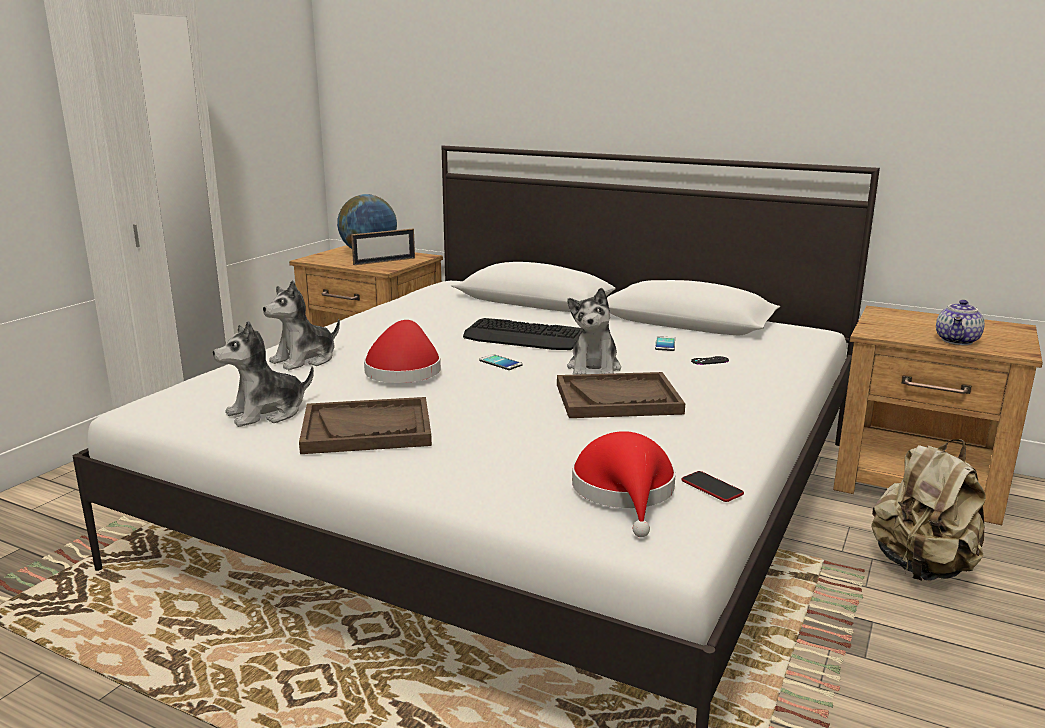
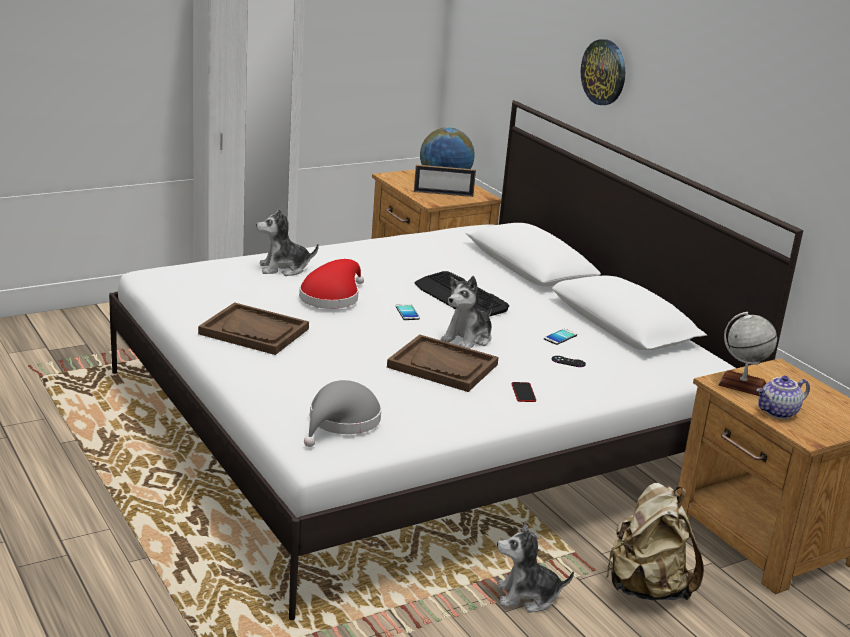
camera: 30 degrees right, 5 degrees up
plush toy [213,321,314,427] -> plush toy moved to [497,521,574,613]
red hat [572,431,676,537] -> grey hat [304,380,382,447]
phone [681,471,744,502] -> phone moved to [512,382,536,402]
none -> wall clock [581,39,625,105]
none -> globe [718,312,777,396]

